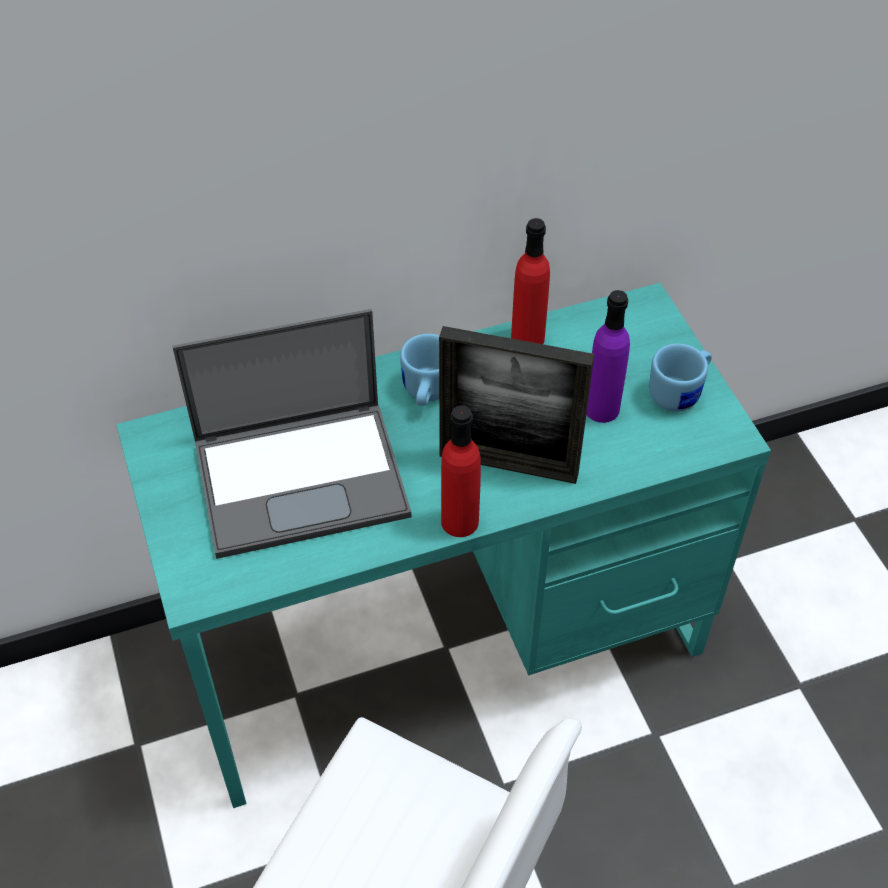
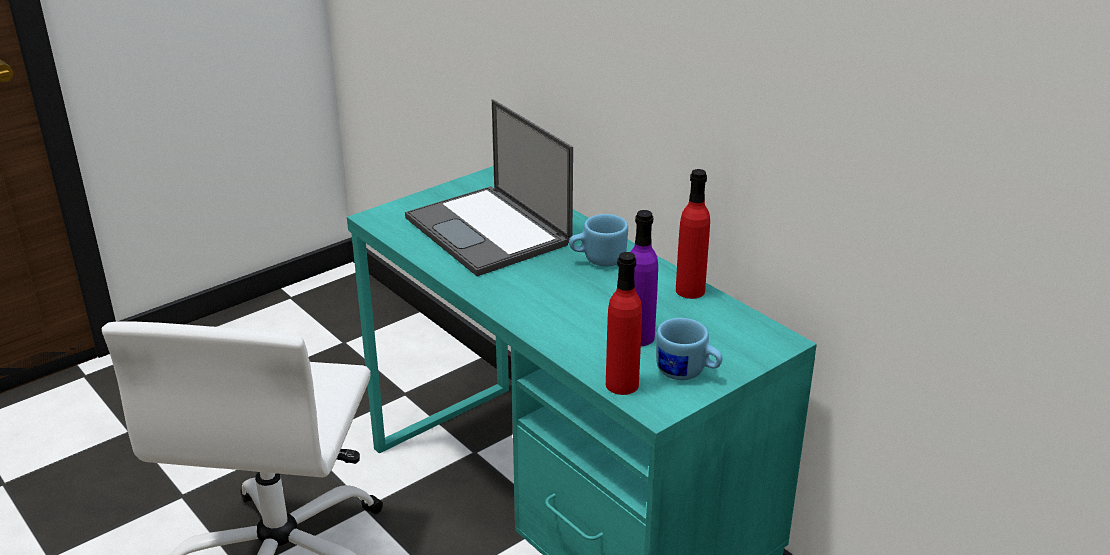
camera: 70 degrees right, 20 degrees down
picture frame [439,326,594,484] -> none
red bottle [441,405,481,537] -> red bottle moved to [606,252,642,395]

